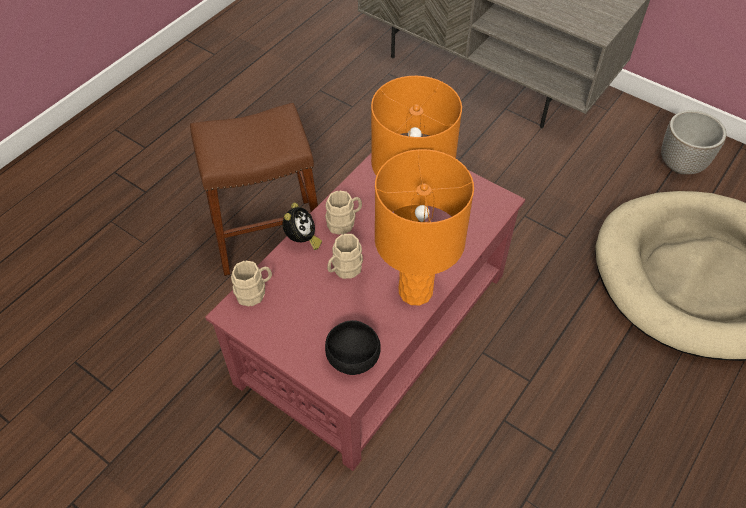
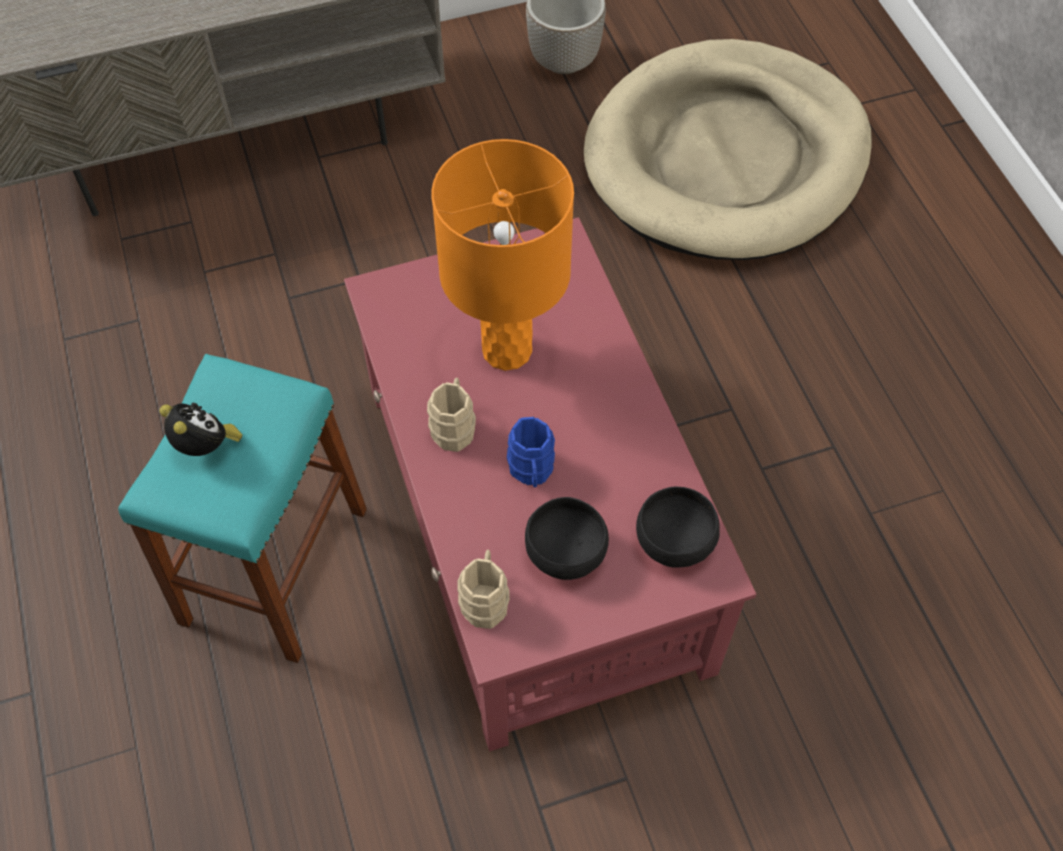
camera: 55 degrees left, 5 degrees up
brown stool [190,103,318,276] -> turquoise stool [118,354,367,663]
alarm clock [283,202,322,250] -> alarm clock moved to [159,402,243,456]
beige mug [327,234,363,279] -> blue mug [507,417,555,488]
orange table lamp [375,149,474,306] -> none
none -> black bowl [525,497,609,580]

